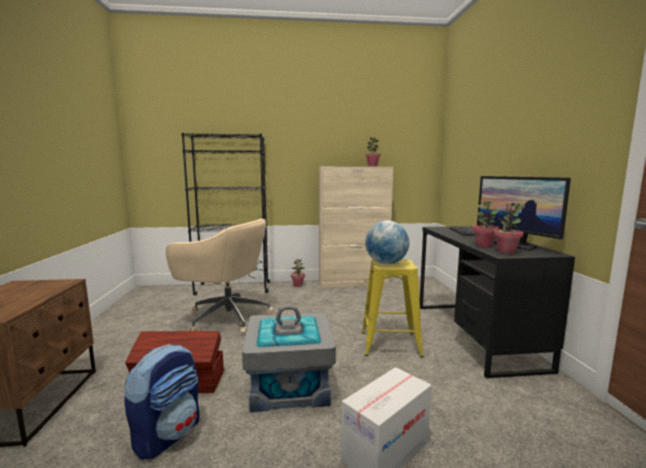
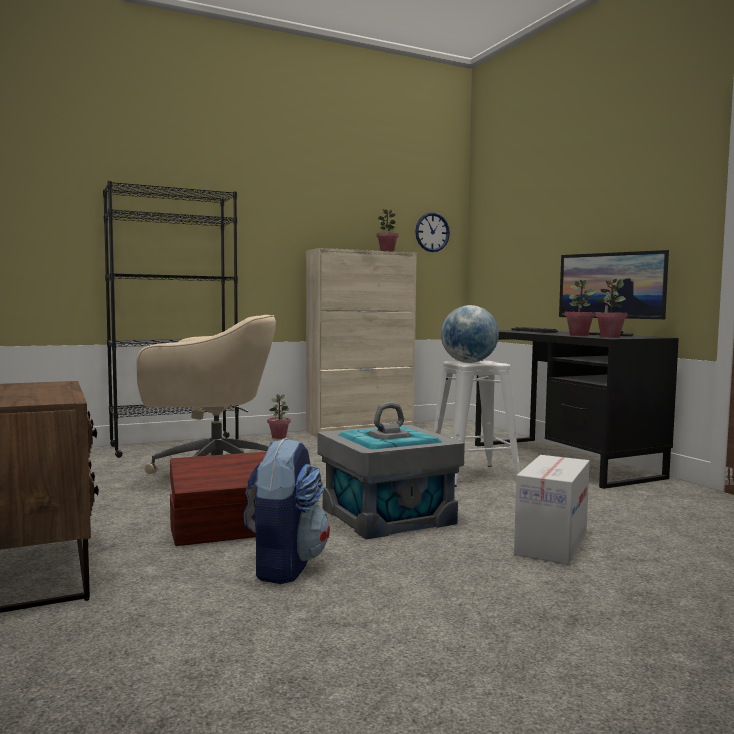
camera: 20 degrees left, 5 degrees down
yellow stool [362,259,424,357] -> white stool [434,361,520,487]
none -> wall clock [415,212,450,252]

